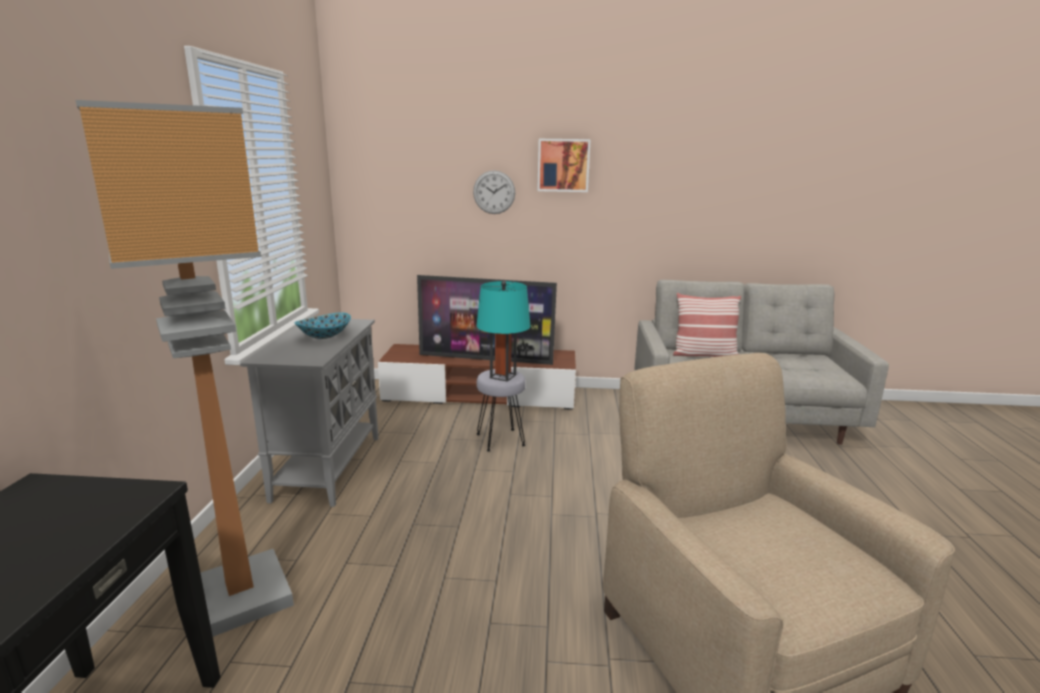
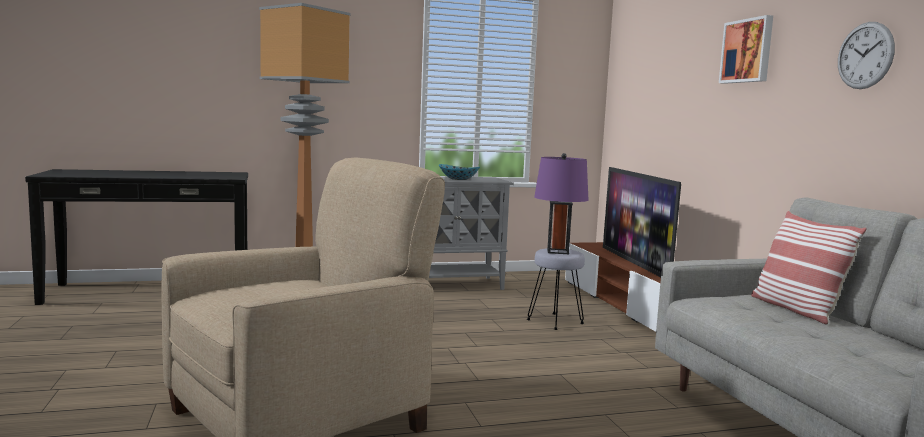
camera: 70 degrees right, 10 degrees down
wall clock [473,170,515,214] -> wall clock moved to [838,22,895,89]
turquoise table lamp [476,281,530,382] -> purple table lamp [534,153,589,254]

